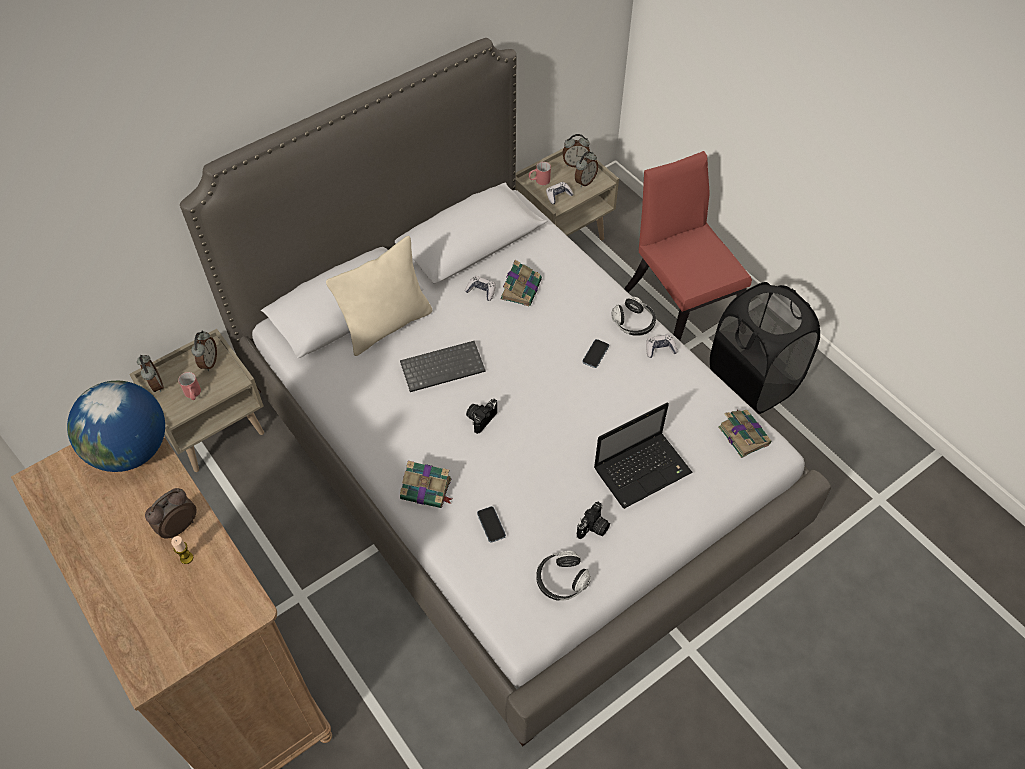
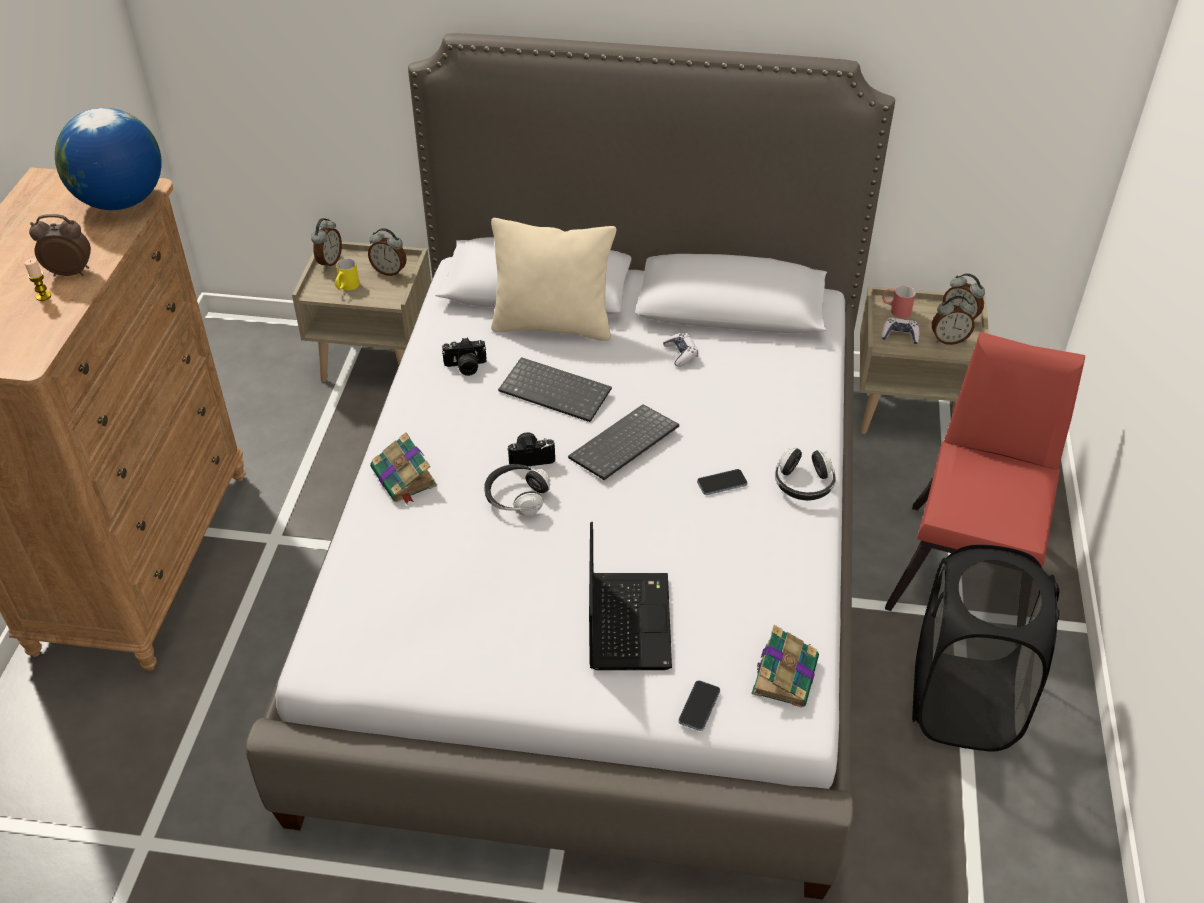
camera: 45 degrees right, 10 degrees down
red mug [178,372,201,400] -> yellow mug [335,258,359,290]
alarm clock [191,331,217,371] -> alarm clock turned 60 degrees clockwise [368,228,407,276]
phone [477,506,506,543] -> phone moved to [678,680,720,731]
book [500,260,542,306] -> none
headphones [536,551,591,601] -> headphones moved to [484,464,551,516]
camera [577,502,610,539] -> camera moved to [442,337,487,376]
laptop [594,402,693,509] -> laptop turned 105 degrees counterclockwise [589,522,672,670]
game controller [646,334,678,358] -> none
none -> keyboard [568,404,679,480]

